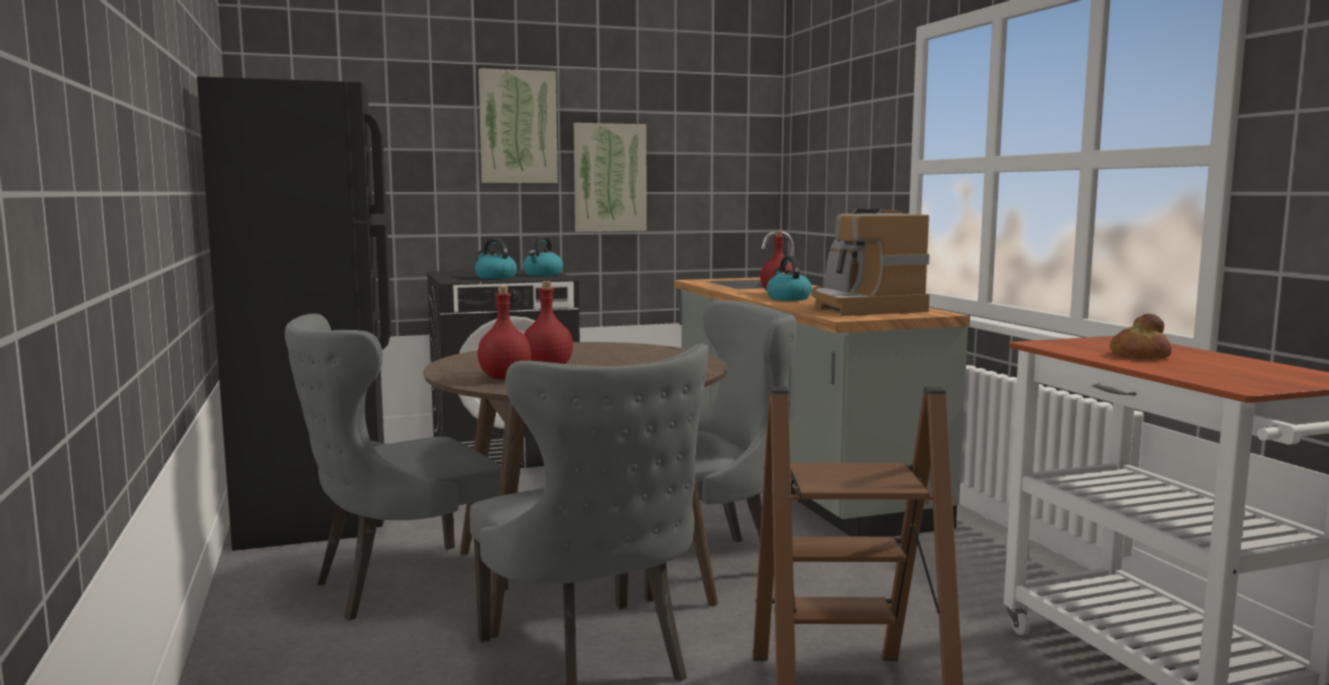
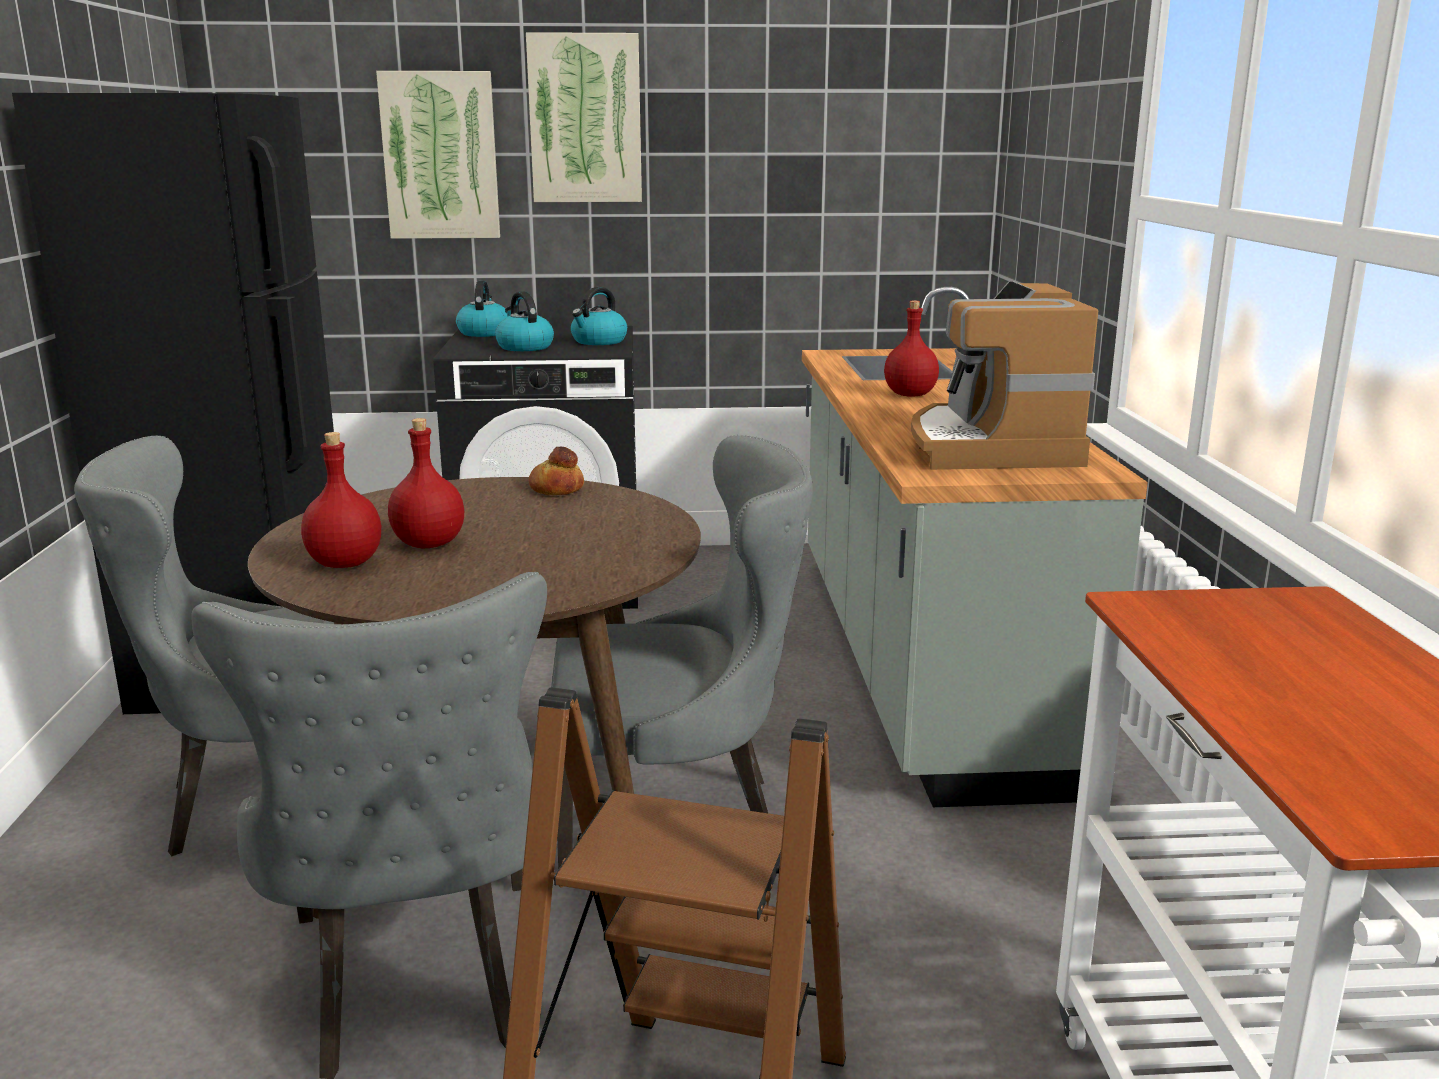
camera: 15 degrees right, 10 degrees up
picture [574,123,647,232] -> picture moved to [376,71,500,239]
kettle [766,256,812,301] -> kettle moved to [456,281,508,337]
bread [1110,314,1172,359] -> bread moved to [529,447,584,495]

